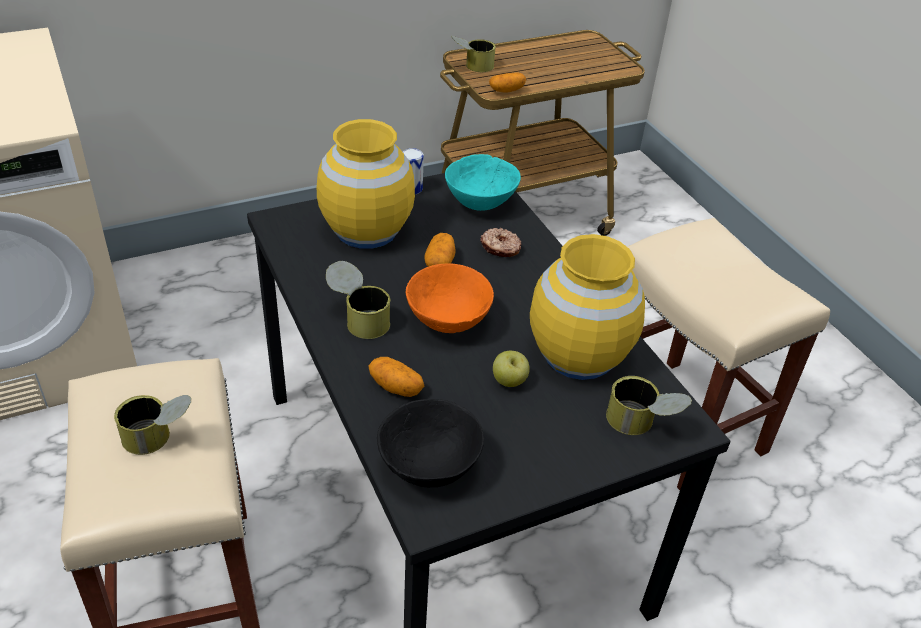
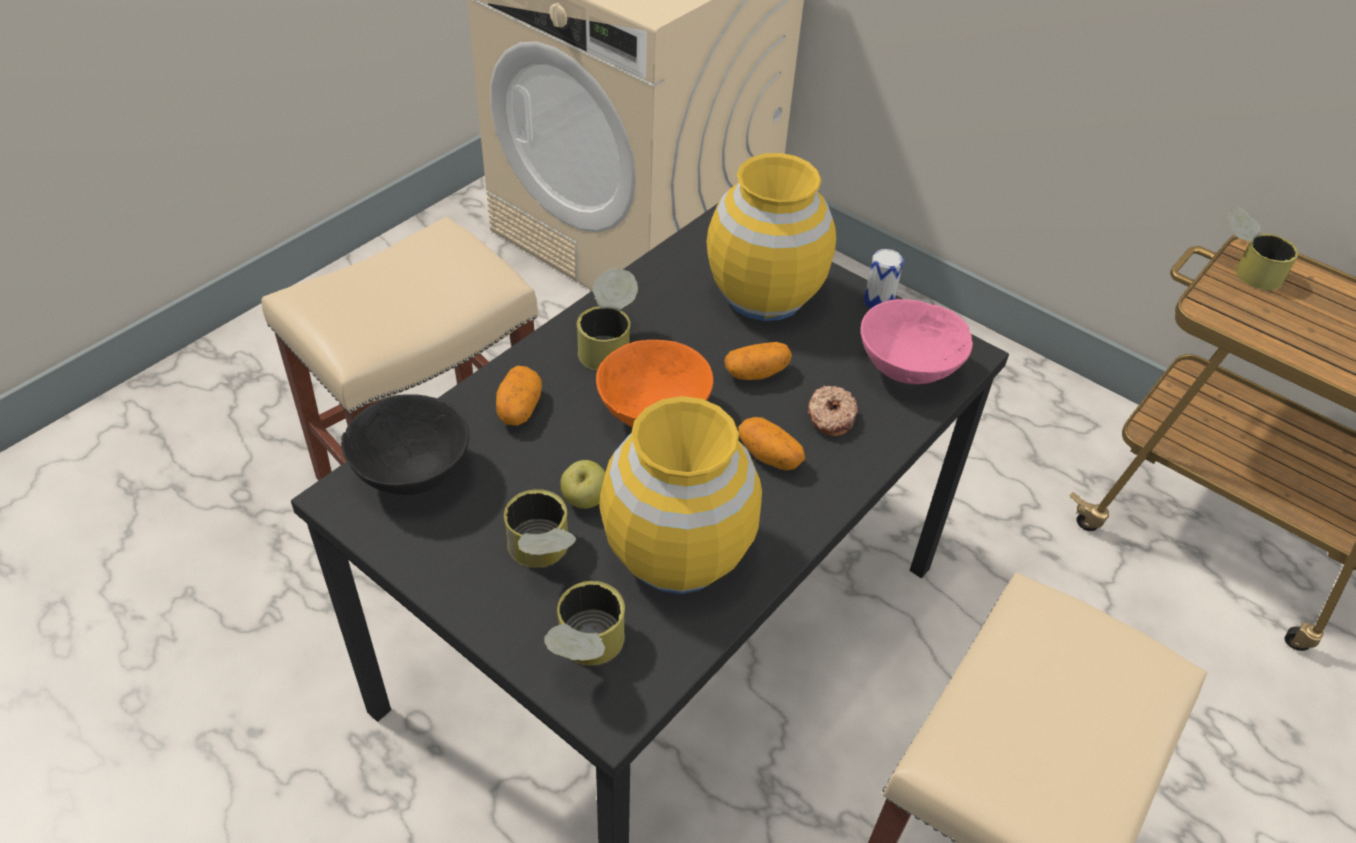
camera: 65 degrees right, 5 degrees up
can [114,395,192,455] -> can moved to [504,489,576,568]
turquoise bowl [445,154,521,211] -> pink bowl [861,299,973,384]
potato [489,72,526,93] -> potato moved to [738,417,805,470]

